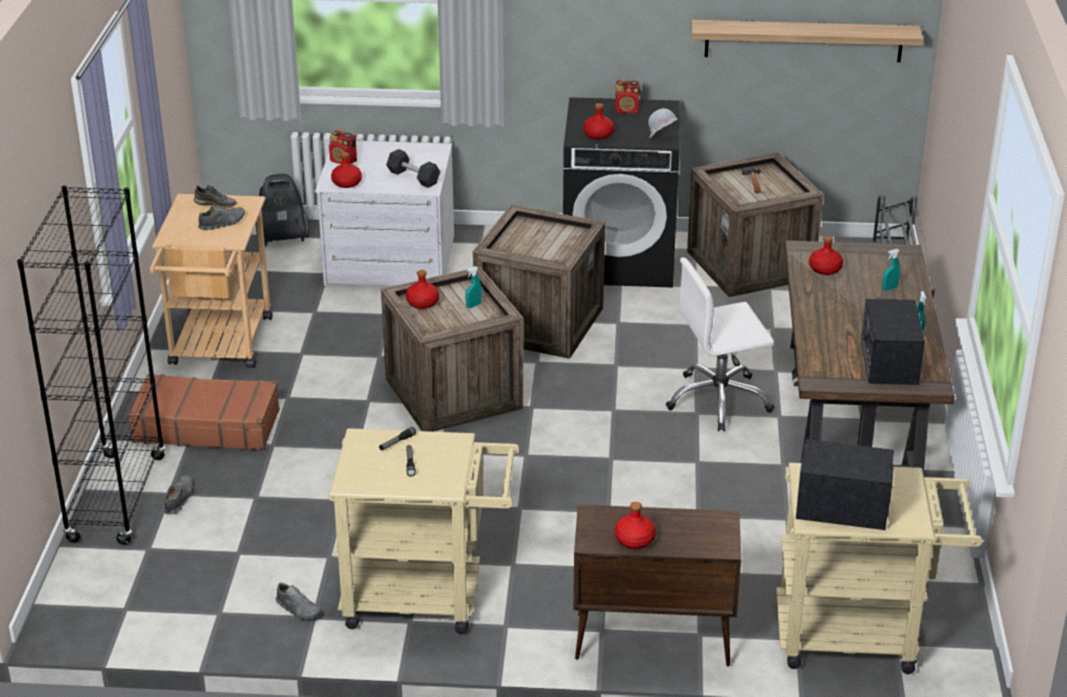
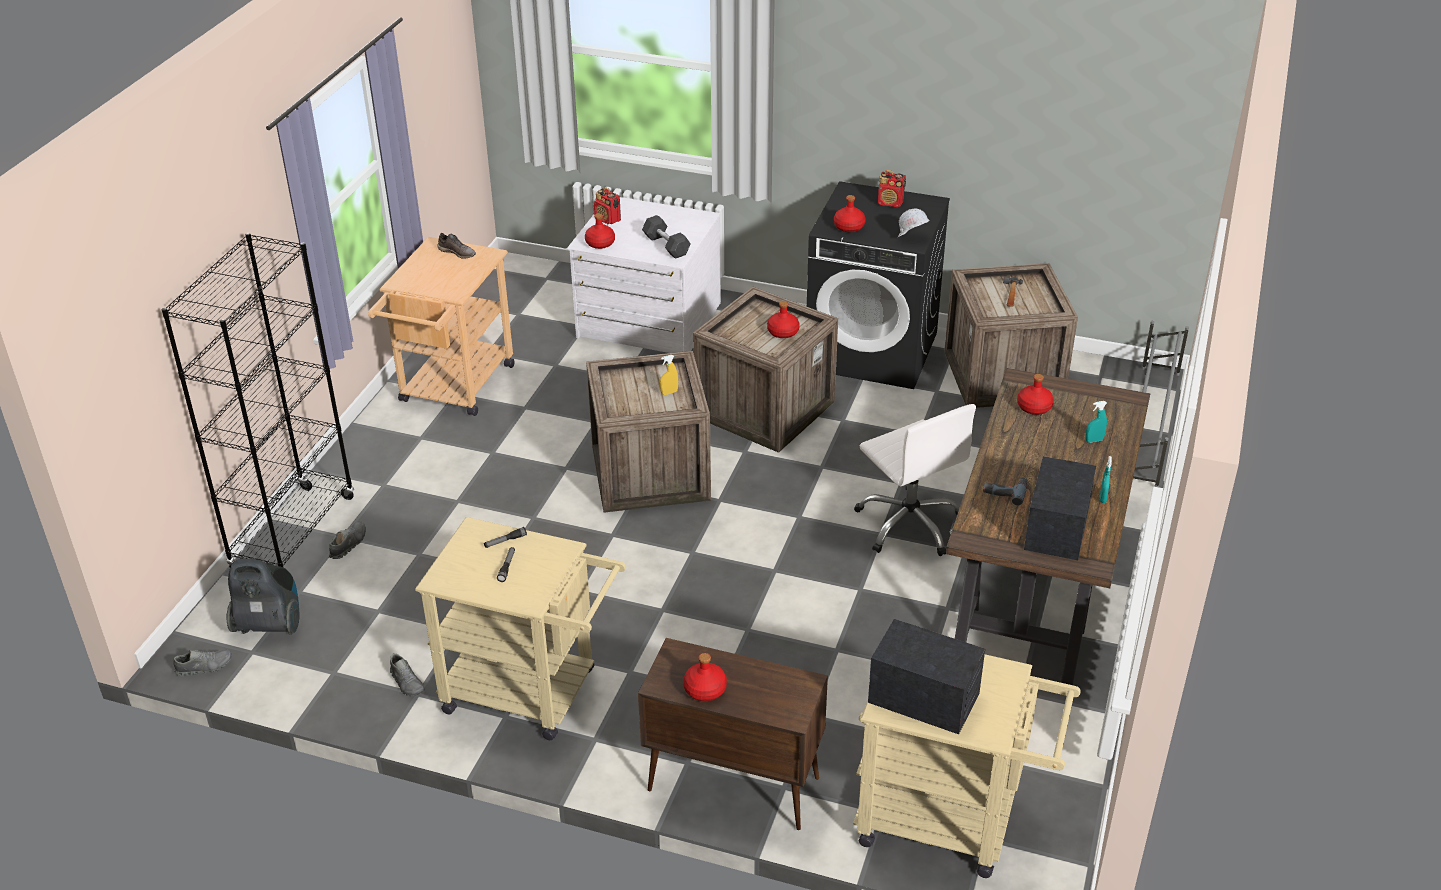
camera: 15 degrees right, 5 degrees up
brown suitcase [128,374,280,451] -> none
grey shoe [198,206,245,231] -> grey shoe moved to [173,650,232,676]
vacuum cleaner [256,174,310,246] -> vacuum cleaner moved to [227,559,299,635]
red bottle [406,270,439,309] -> red bottle moved to [767,301,800,338]
turquoise spray bottle [466,266,482,308] -> yellow spray bottle [660,355,678,395]
white office chair [666,257,774,431] -> white office chair turned 120 degrees counterclockwise [854,404,976,556]
shelf [691,20,923,62] -> none
none -> power drill [983,477,1028,506]

